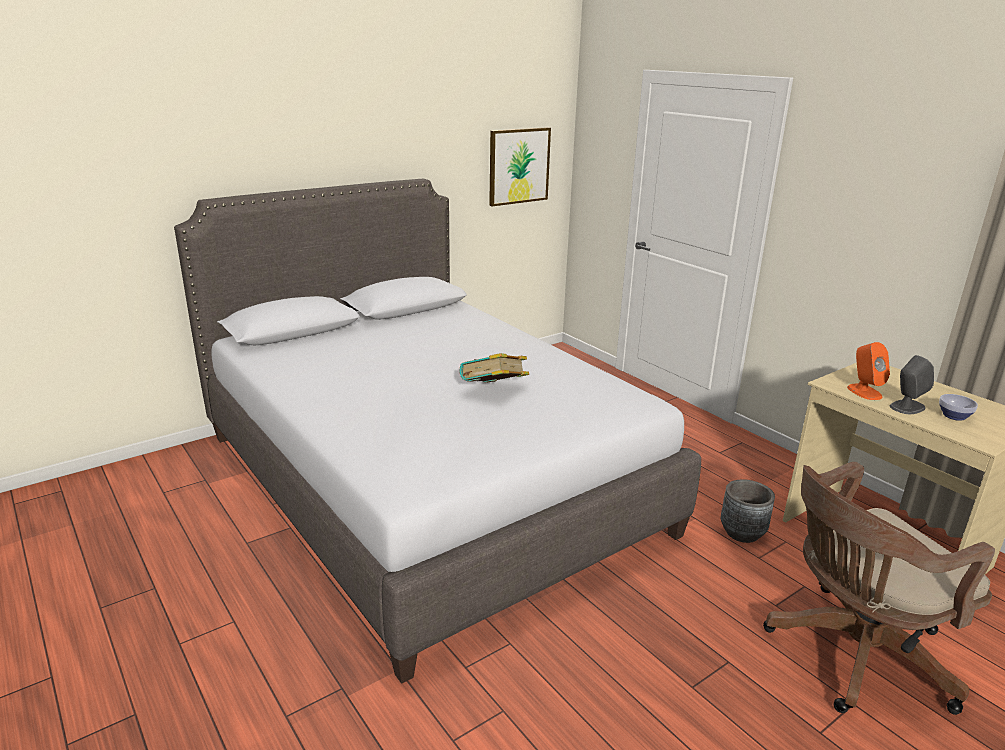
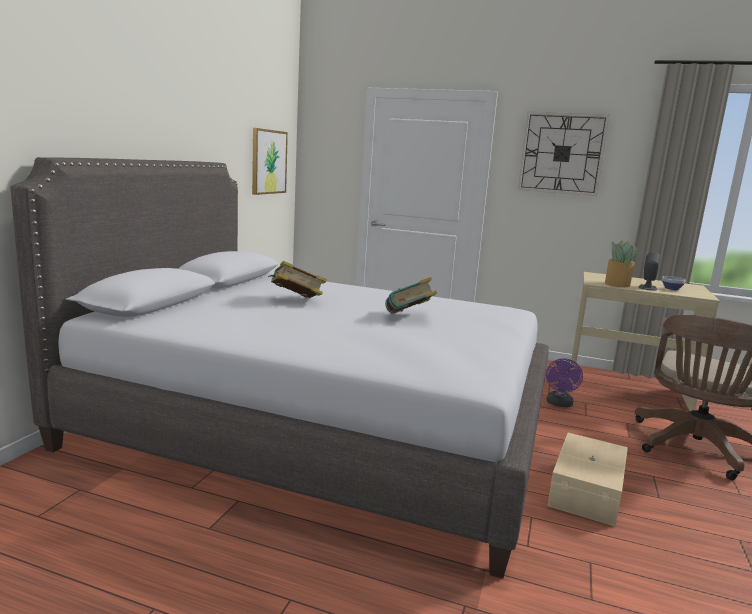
camera: 35 degrees left, 10 degrees down
grey planter [721,479,775,543] -> purple fan [546,358,583,407]
orange speaker [847,342,890,400] -> potted plant [605,241,638,287]
none -> book [268,261,327,298]
none -> wall clock [518,111,610,196]
none -> beige storage box [547,433,628,527]

